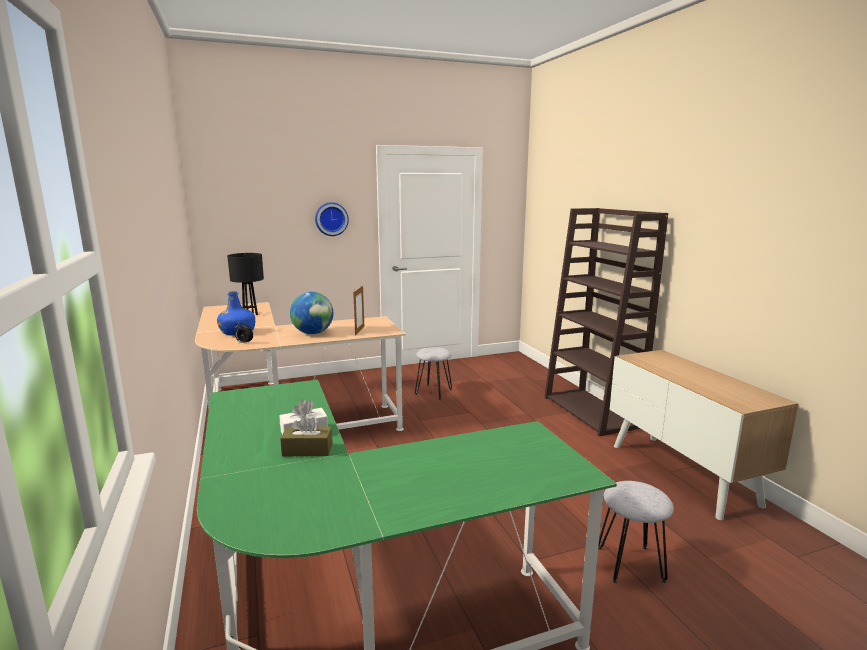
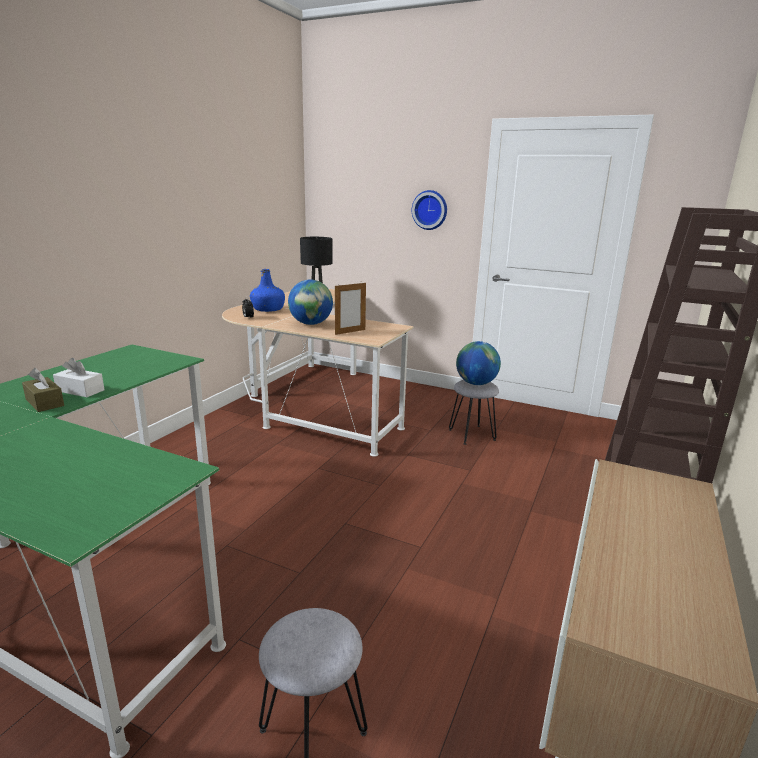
camera: 45 degrees right, 5 degrees up
none -> globe [456,341,501,385]

